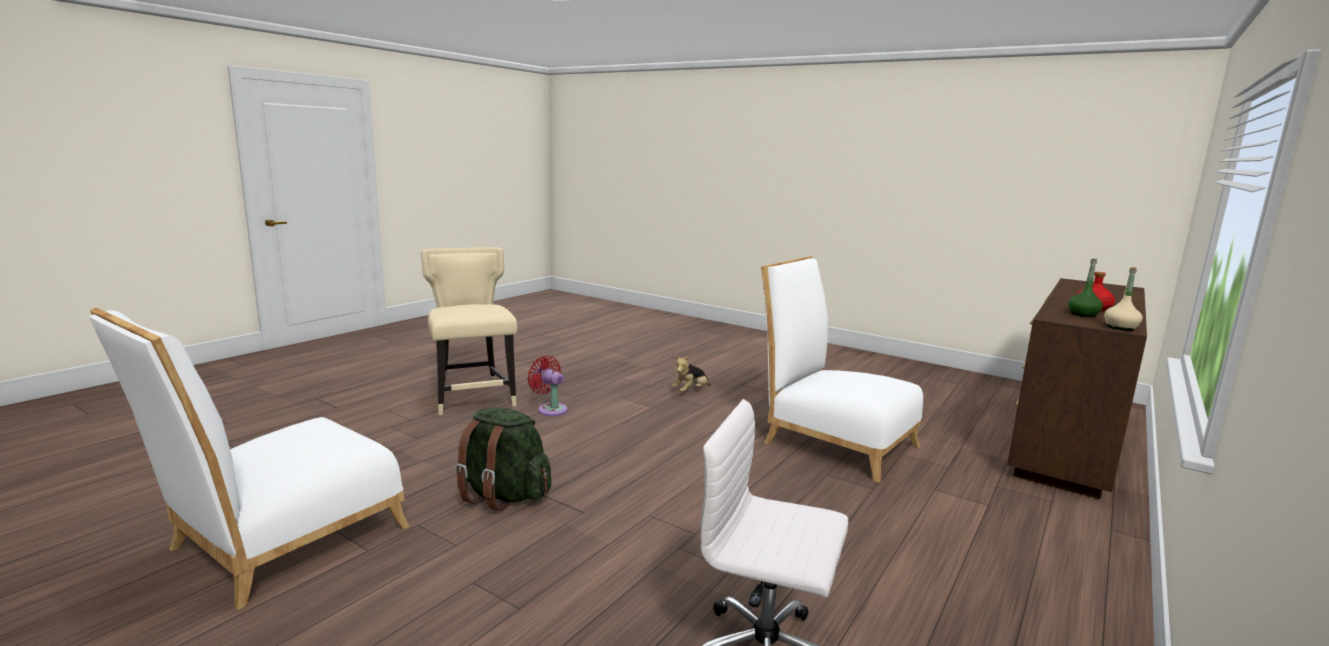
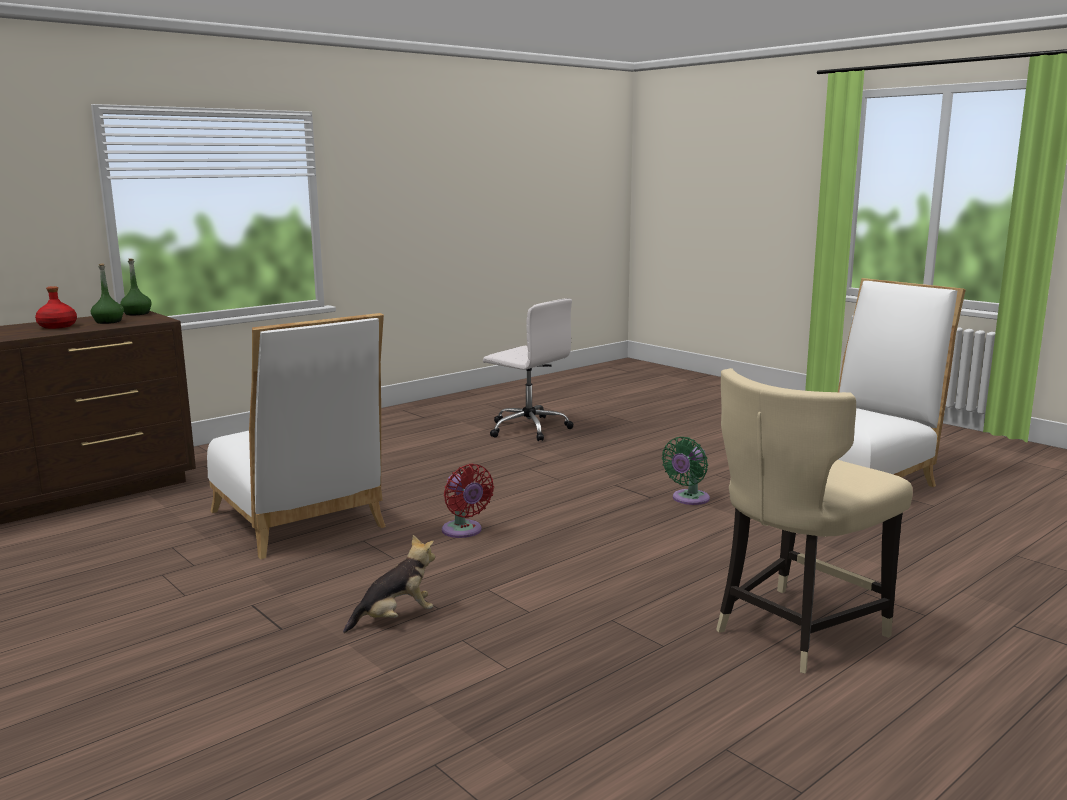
camera: 165 degrees left, 0 degrees up
beige chair [421,247,517,415] -> beige chair turned 60 degrees clockwise [716,368,913,674]
green backpack [455,408,551,511] -> green fan [662,437,710,505]
red fan [527,356,568,416] -> red fan moved to [442,464,494,538]
beige bottle [1104,267,1143,331] -> green bottle [120,258,152,315]

